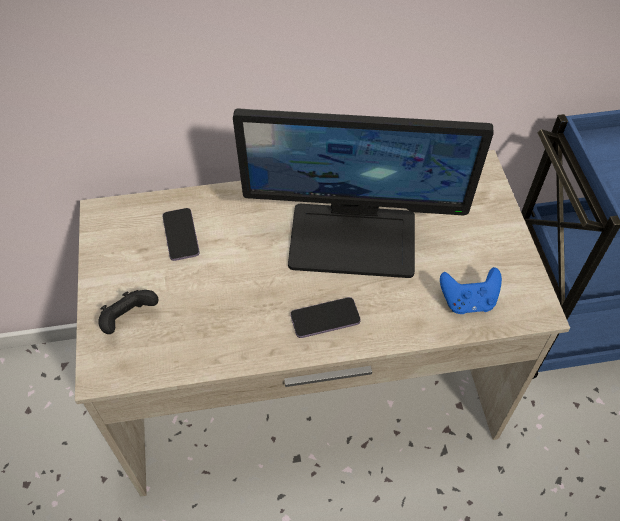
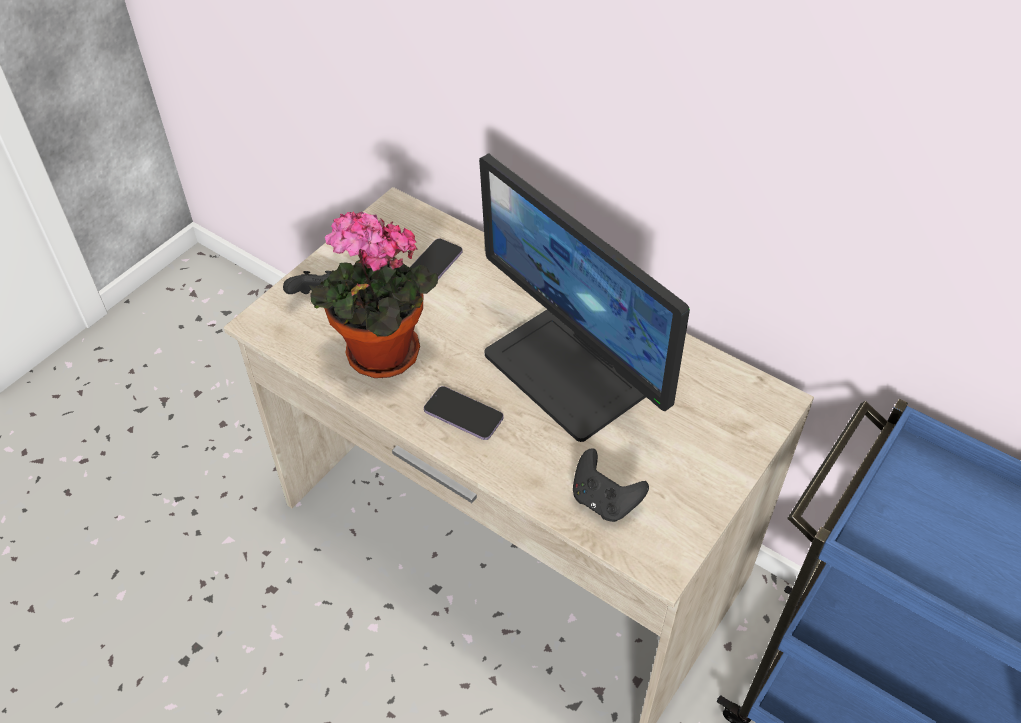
camera: 45 degrees right, 5 degrees down
blue game controller [440,267,502,314] -> black game controller [573,448,649,522]
none -> potted plant [309,212,438,378]

